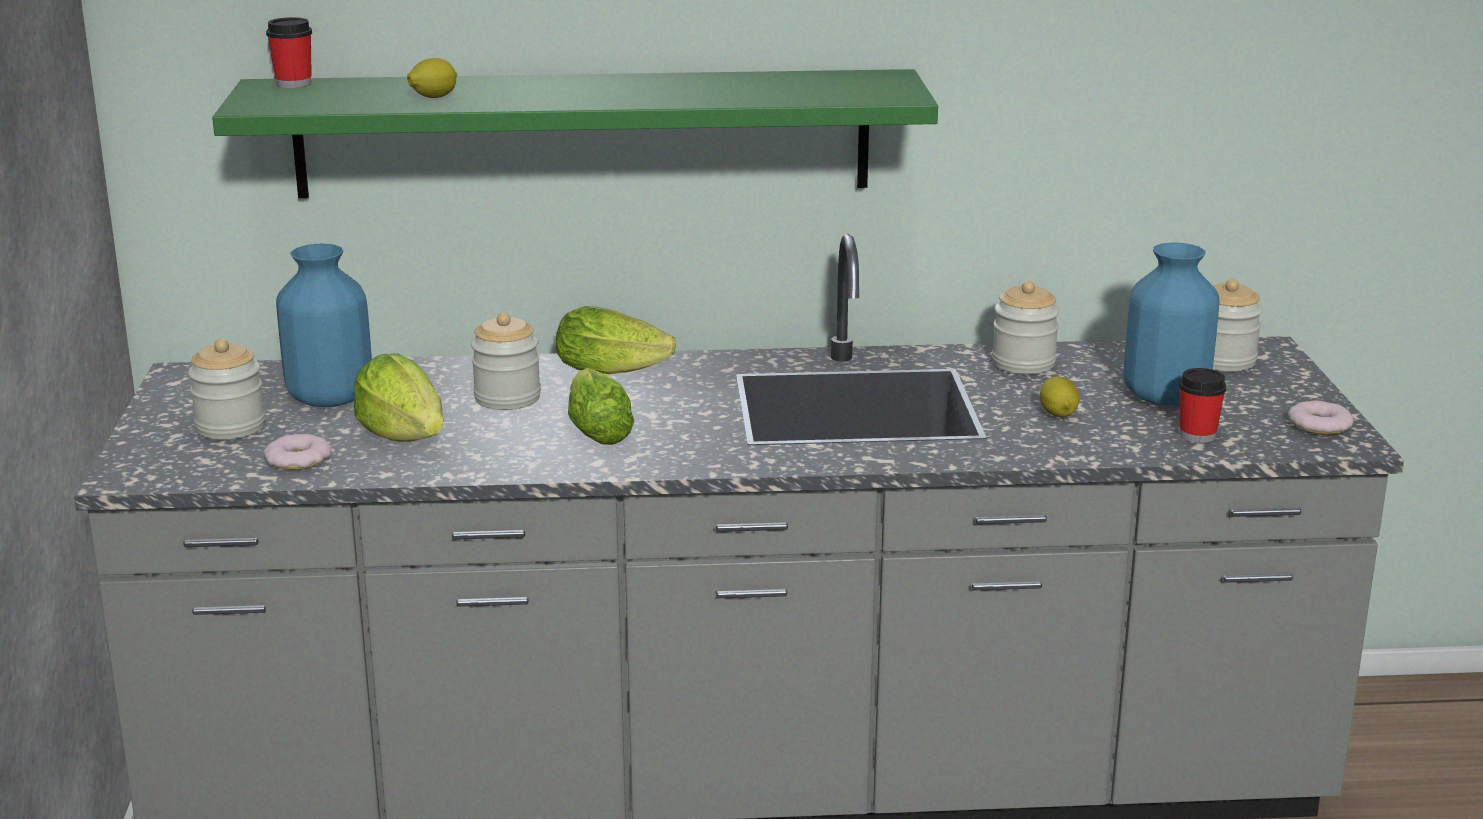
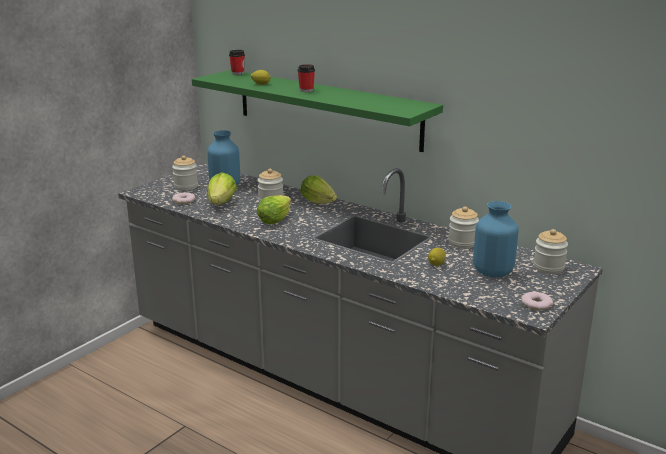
camera: 40 degrees right, 0 degrees up
cup [1179,368,1227,443] -> cup moved to [297,64,315,92]

